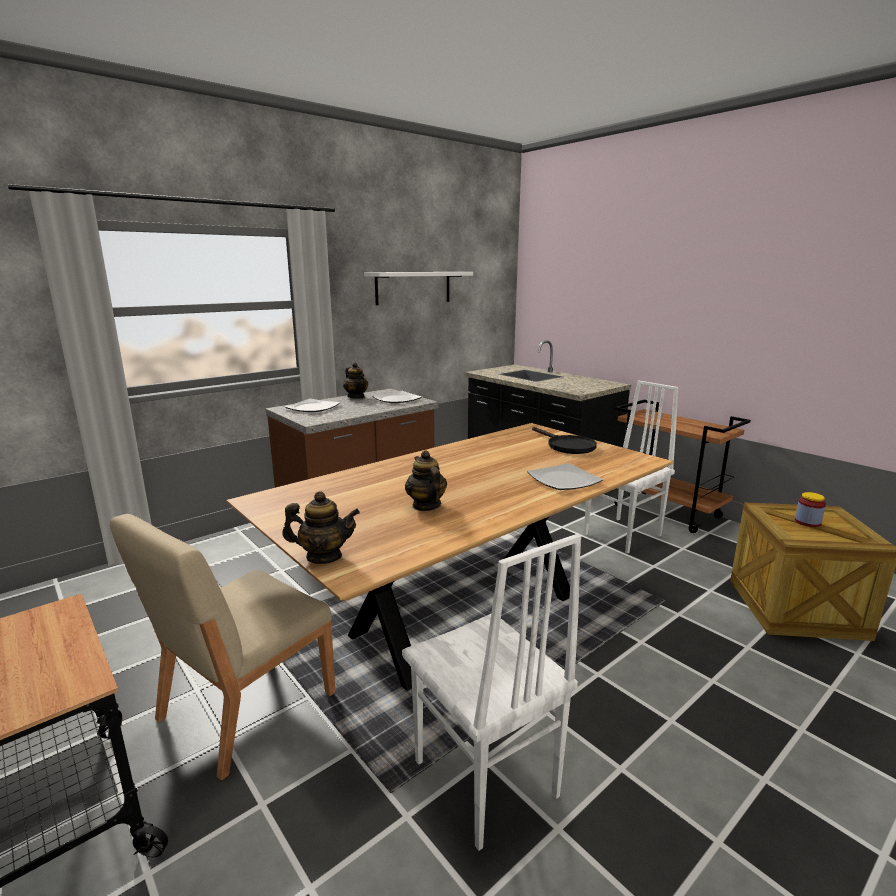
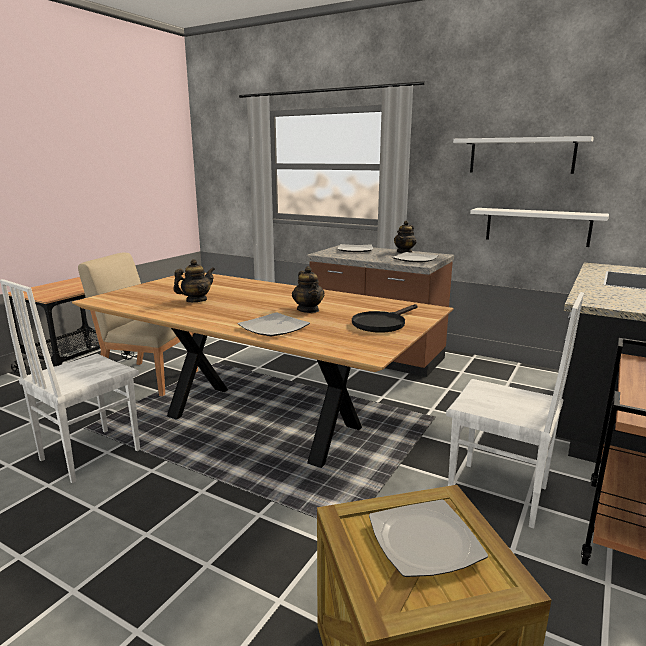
camera: 70 degrees right, 0 degrees up
teapot [282,491,360,564] -> teapot moved to [292,266,325,313]
jar [795,492,826,527] -> plate [369,500,488,577]
none -> white shelf [470,208,609,247]

